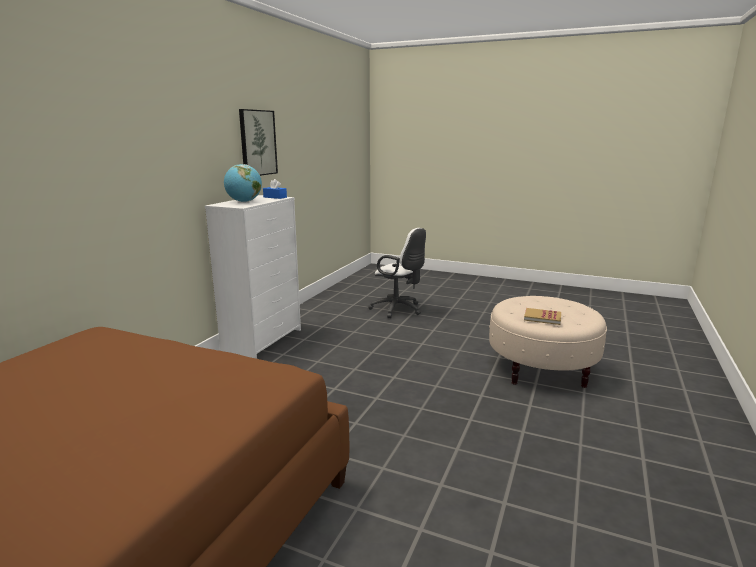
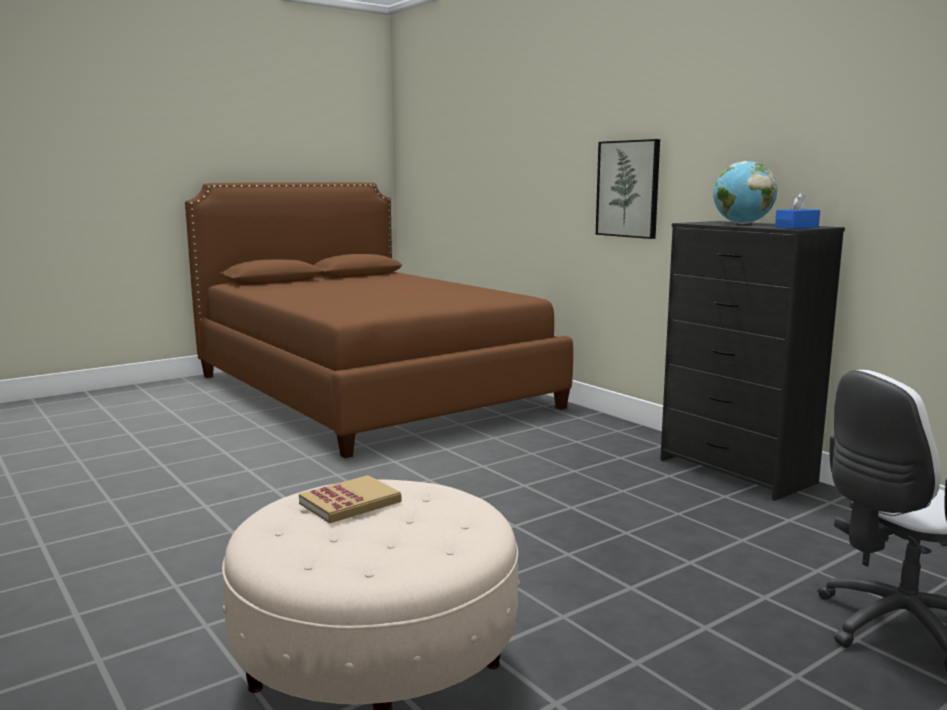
camera: 120 degrees right, 5 degrees down
white dresser [205,195,301,359] -> black dresser [660,221,845,501]
picture [239,109,278,176] -> picture moved to [596,139,660,239]

